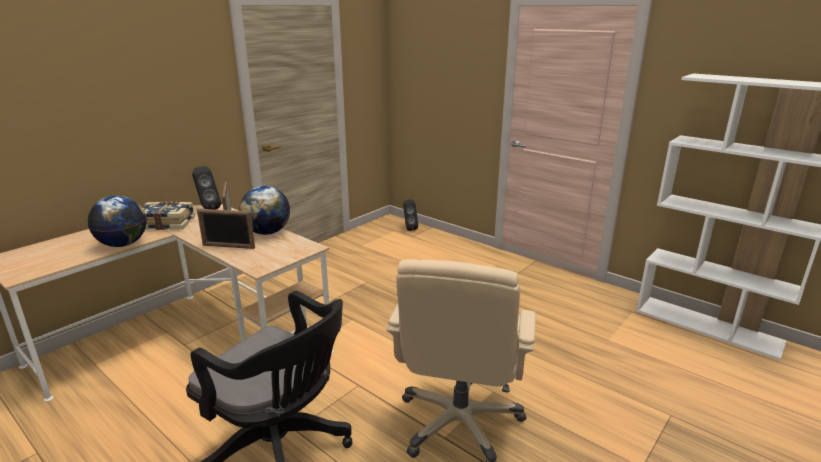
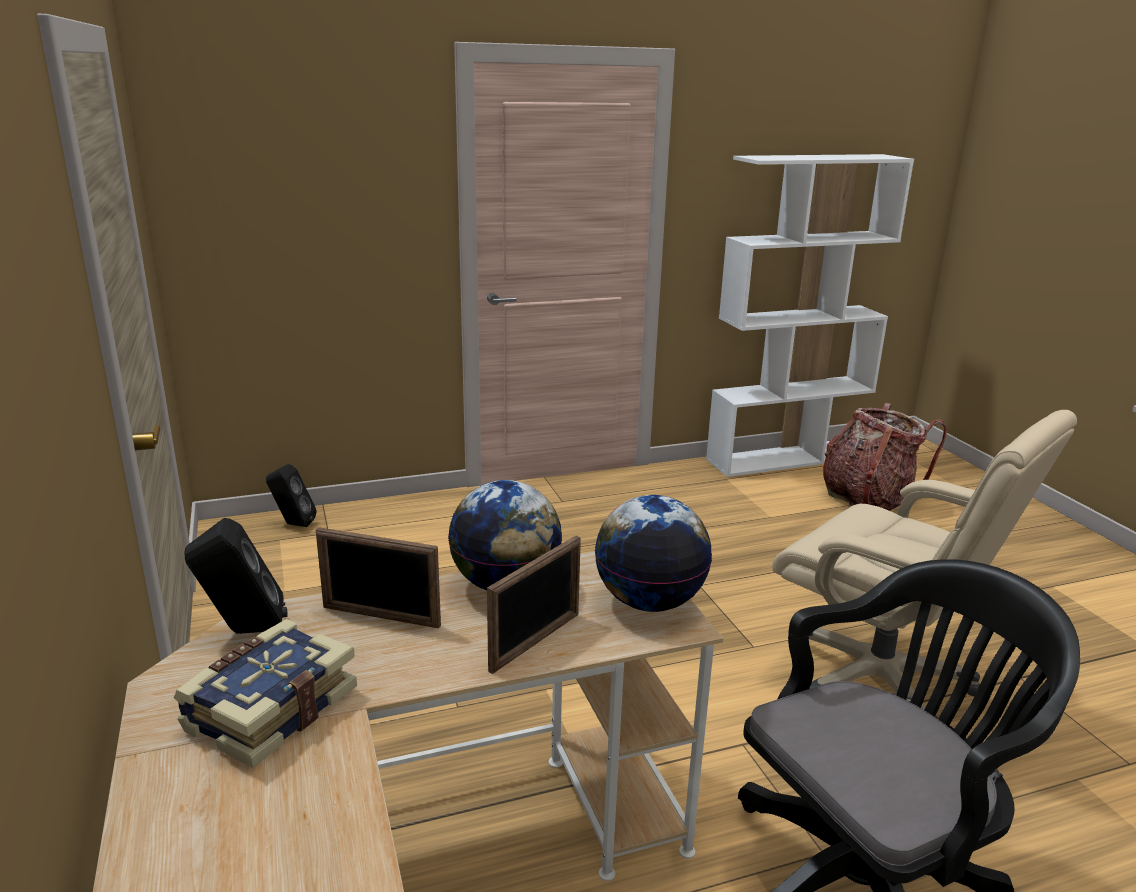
camera: 60 degrees left, 0 degrees up
globe [88,196,147,247] -> globe moved to [595,495,712,612]
none -> backpack [823,402,947,511]

